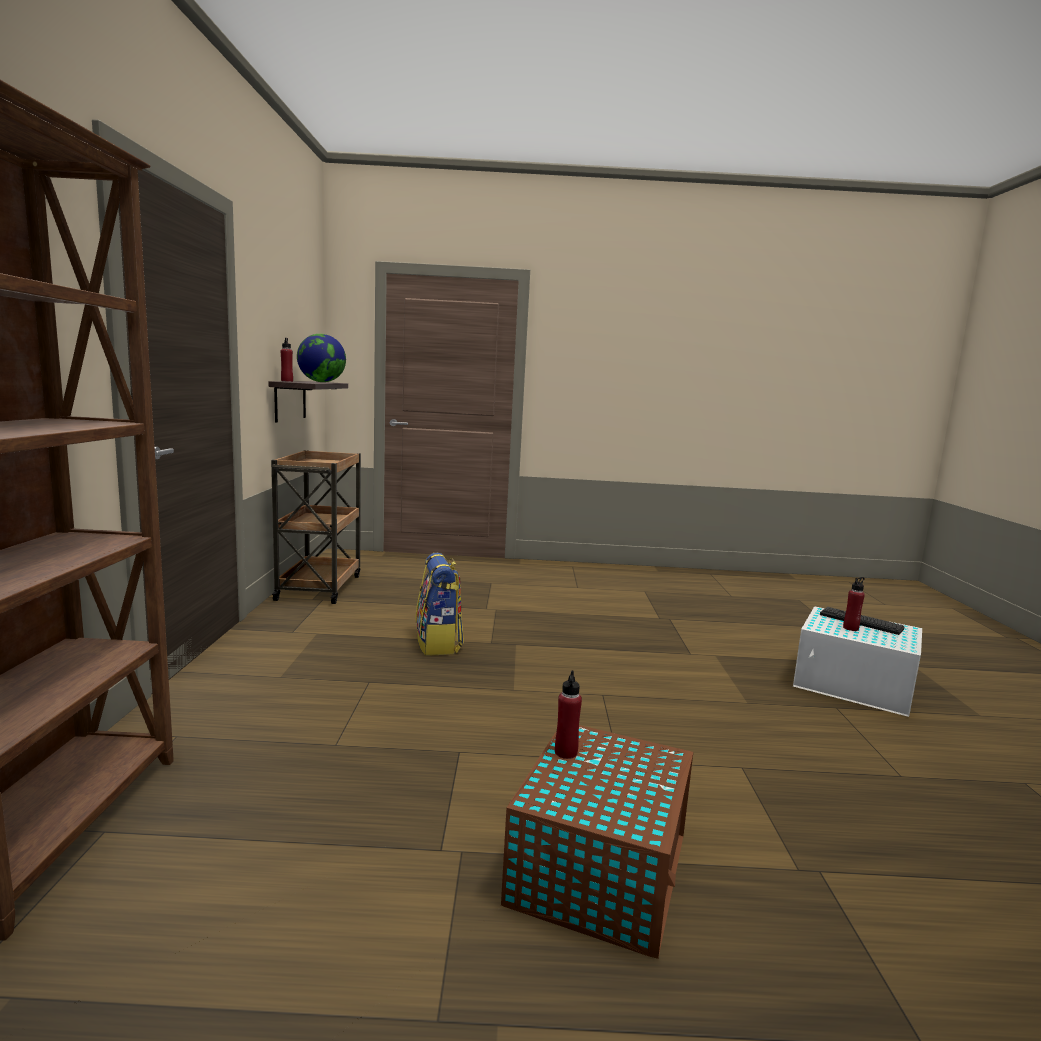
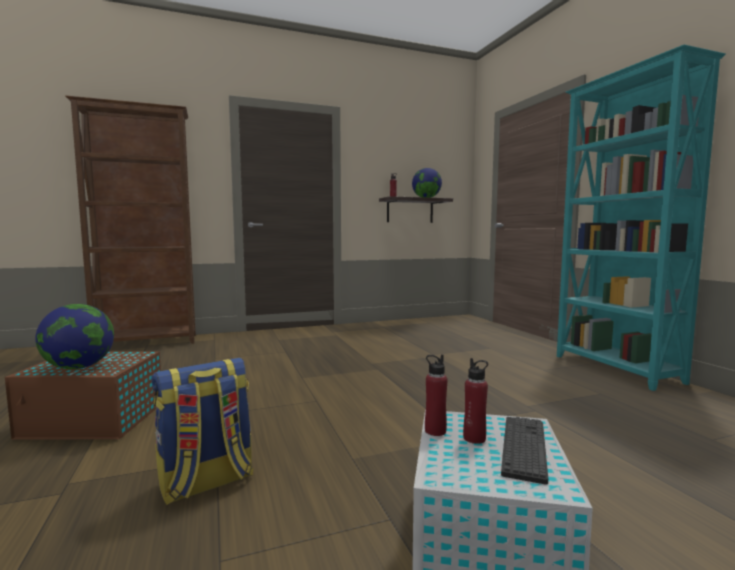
camera: 70 degrees right, 5 degrees down
brown cart [271,450,361,604] -> none
backpack [415,553,464,655] -> backpack moved to [151,358,254,505]
red bottle [555,670,582,759] -> red bottle moved to [425,354,448,436]
none -> globe [35,304,114,369]
none -> turquoise bookcase [557,44,726,391]

